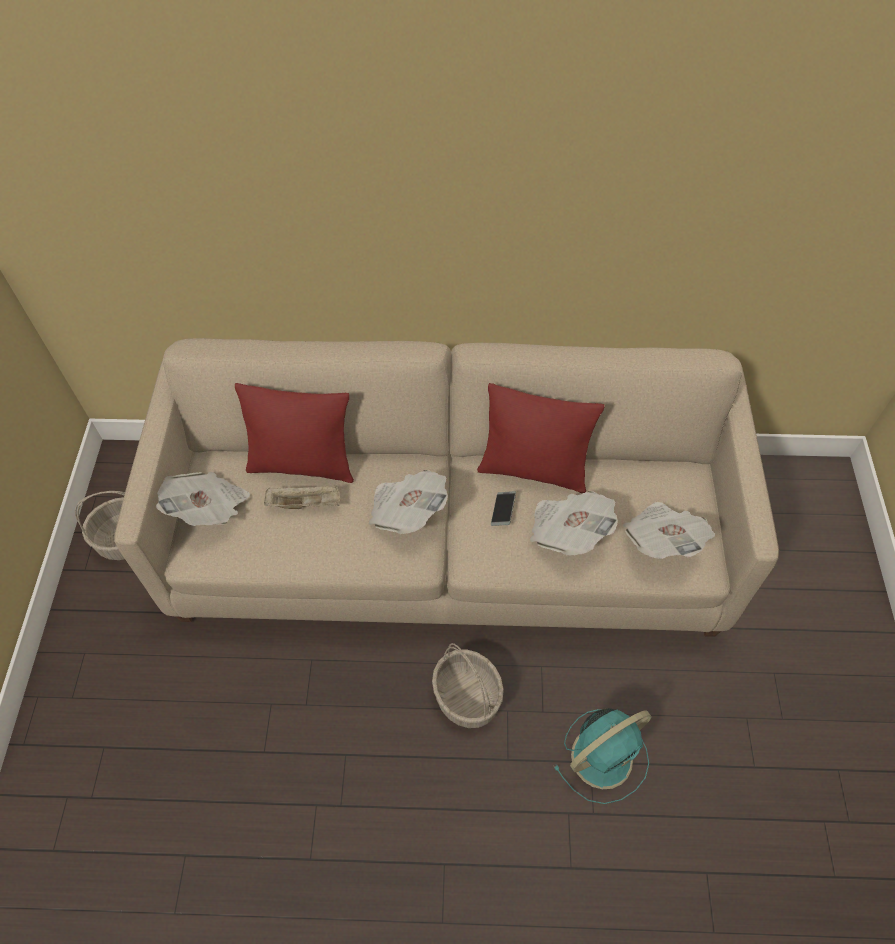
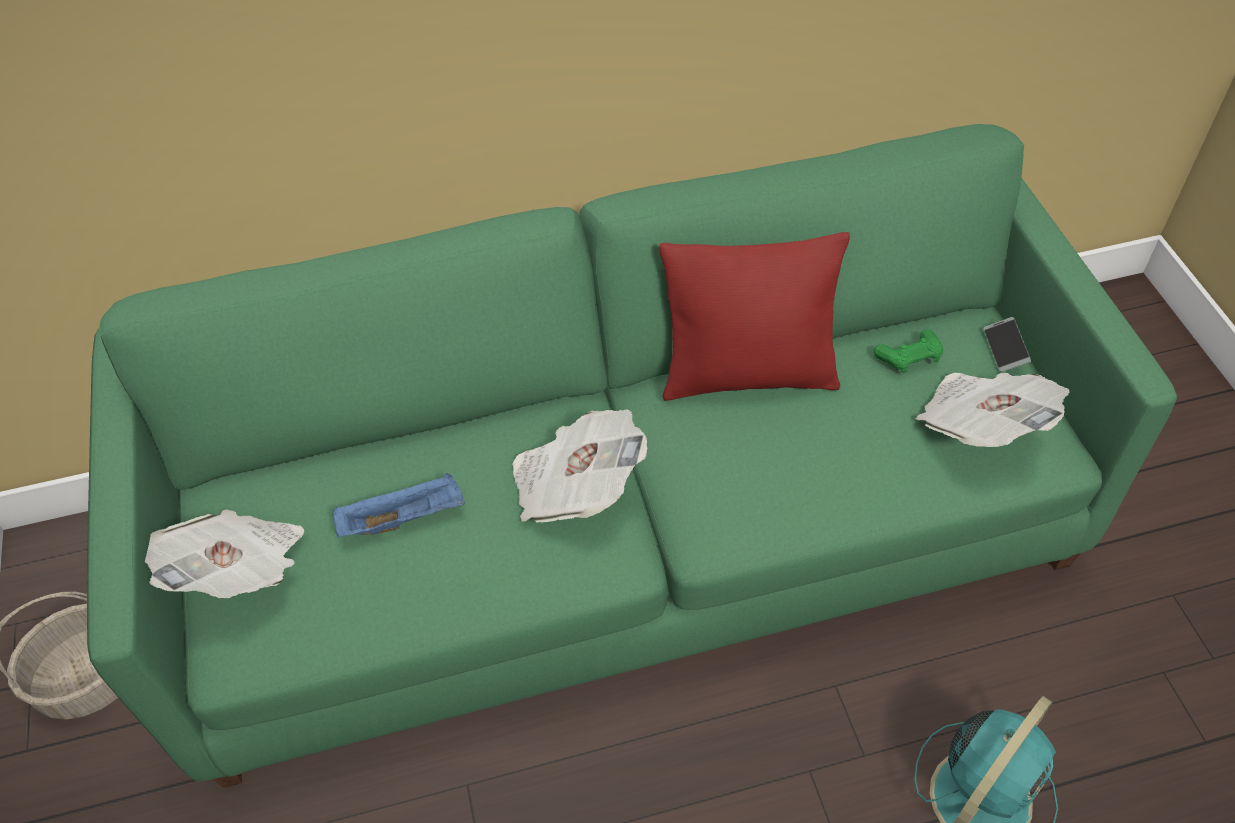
camera: 15 degrees left, 5 degrees down
beige sofa [114,338,779,637] -> green sofa [87,124,1177,788]
red pillow [235,383,354,483] -> none
beige tray [264,484,340,509] -> blue tray [333,473,465,538]
basket [432,643,504,728] -> none
phone [491,491,516,526] -> phone moved to [983,317,1031,372]
newspaper [530,491,618,556] -> none
none -> green game controller [874,329,943,374]

